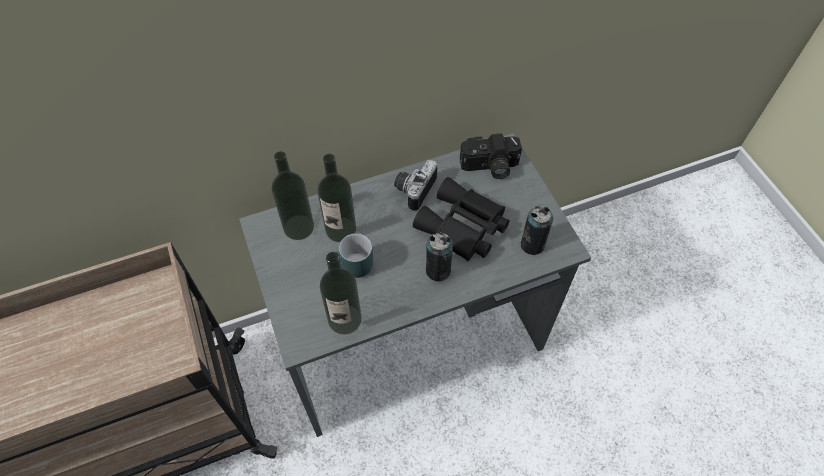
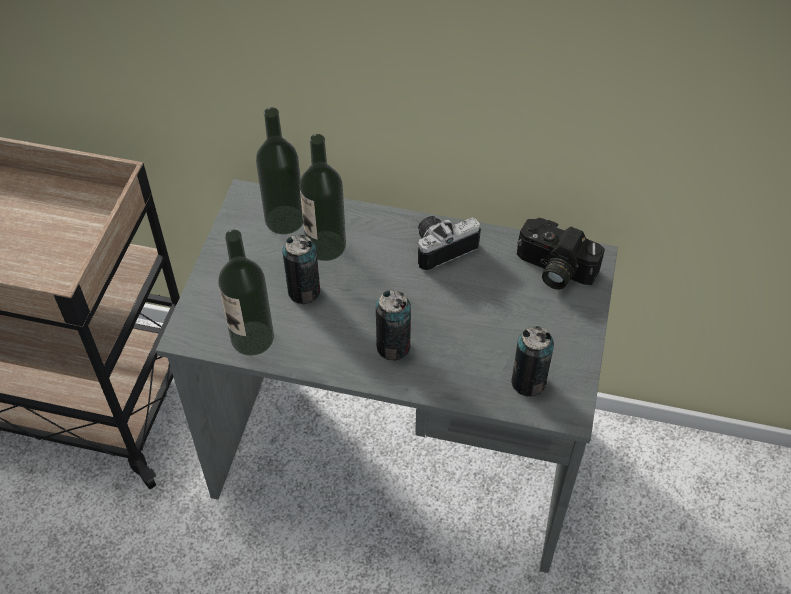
camera: 35 degrees right, 5 degrees down
turquoise mug [326,233,373,278] -> can [282,234,320,304]
black binoculars [413,177,510,261] -> none

